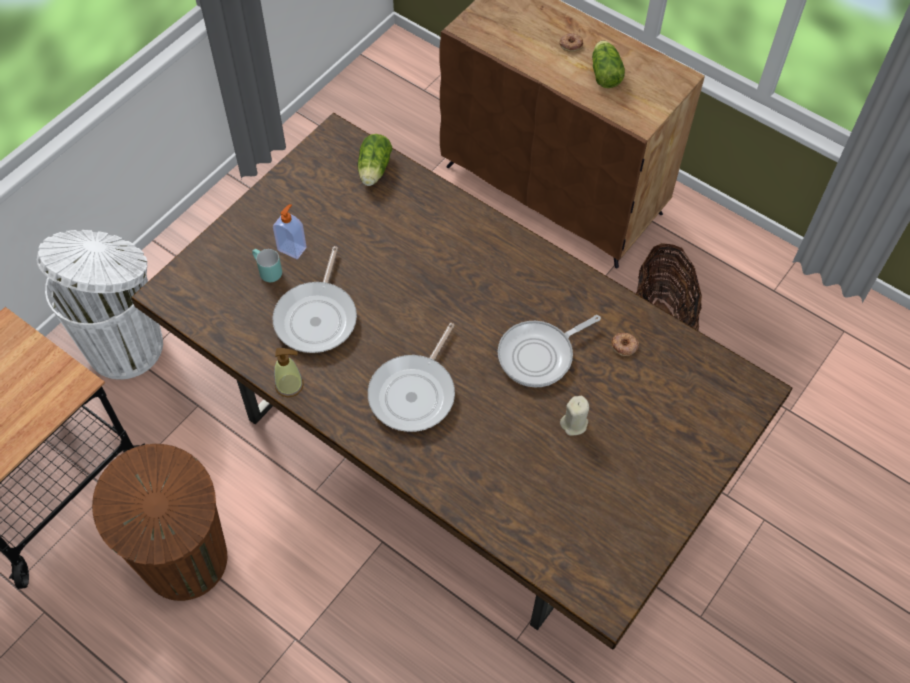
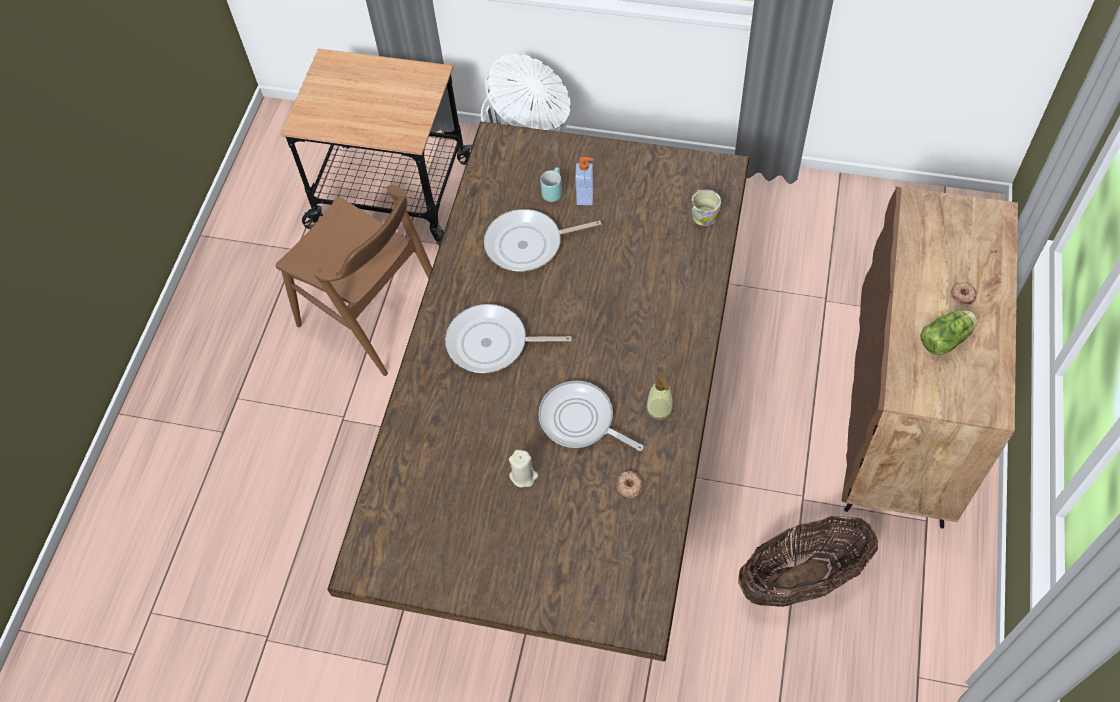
camera: 70 degrees right, 0 degrees up
brown trash can [92,444,227,601] -> brown chair [276,185,432,376]
soap dispenser [274,348,304,397] -> soap dispenser moved to [646,372,673,421]
lettuce [358,134,392,186] -> mug [691,190,721,226]

